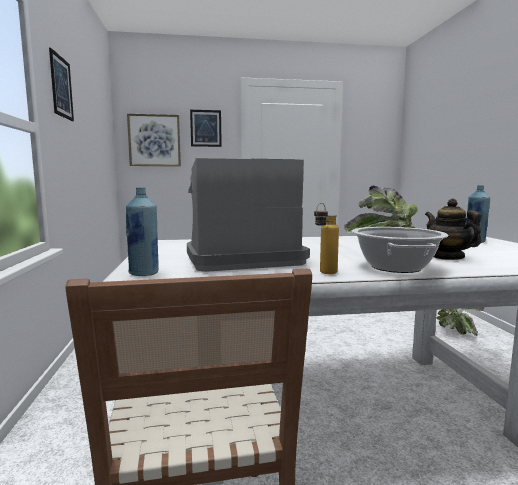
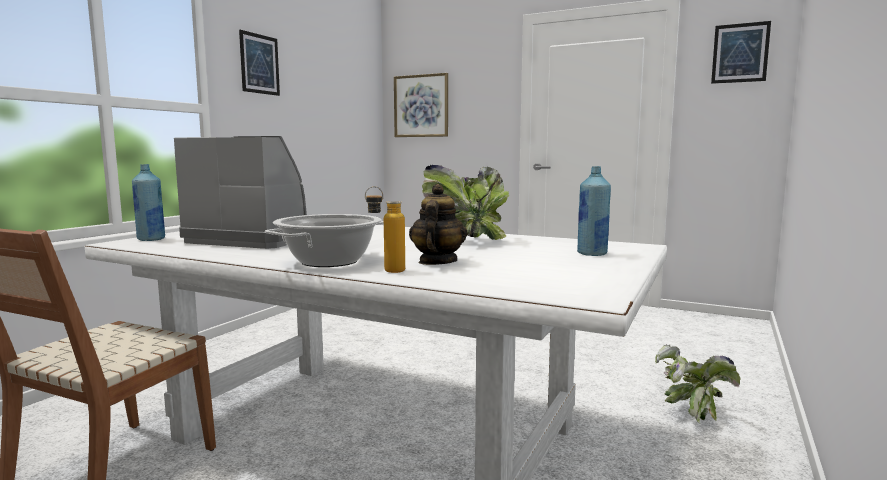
camera: 35 degrees right, 0 degrees up
picture [190,110,222,147] -> picture moved to [711,21,771,84]
bottle [314,203,339,274] -> bottle moved to [365,186,405,273]

